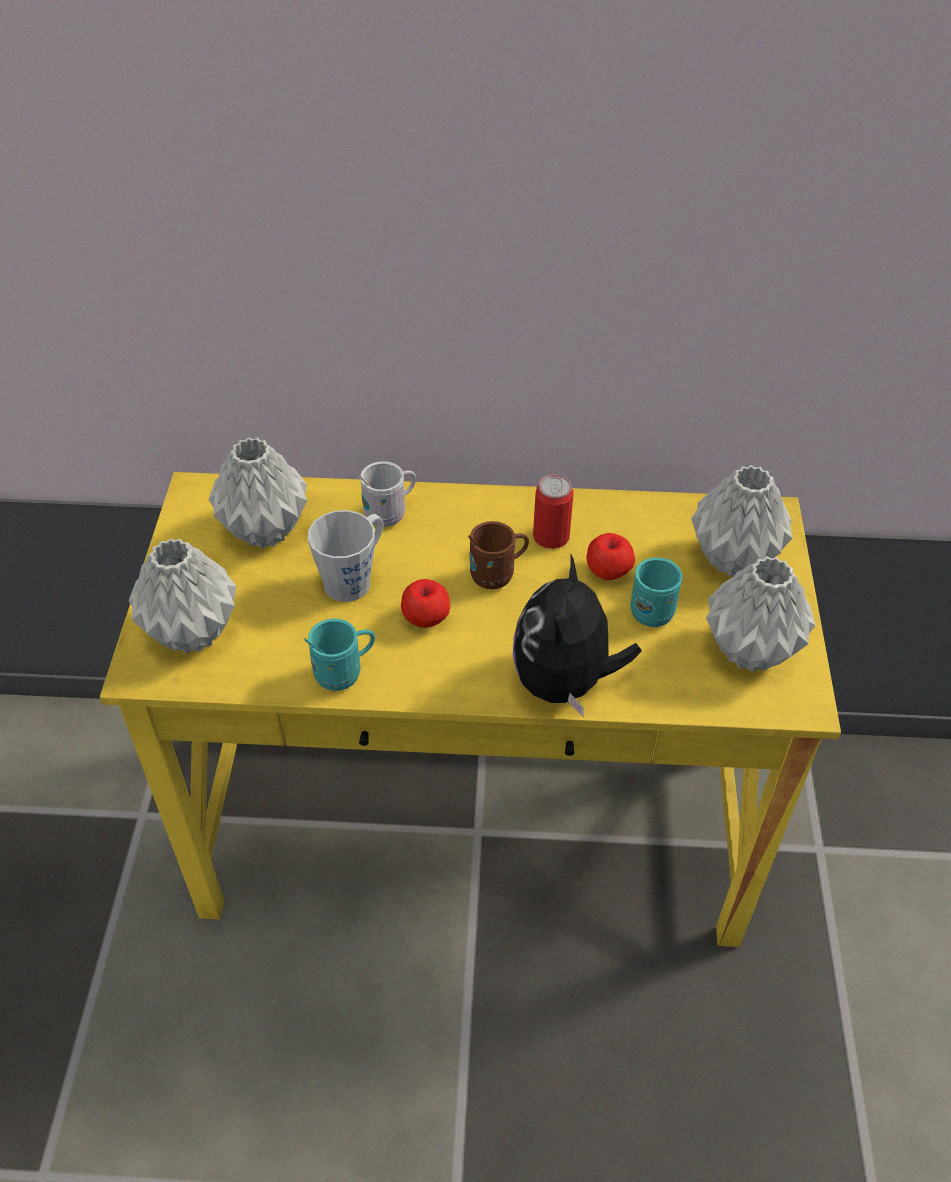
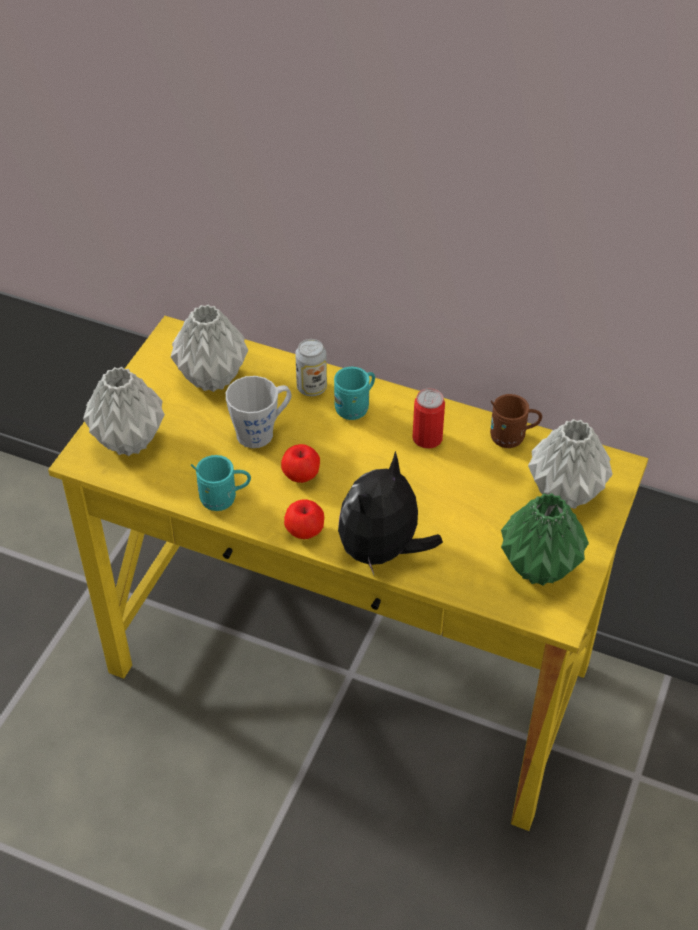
camera: 20 degrees right, 0 degrees up
white mug [359,461,416,527] -> can [295,339,327,396]
brown mug [468,521,529,589] -> brown mug moved to [490,394,542,448]
apple [586,533,635,580] -> apple moved to [284,499,324,539]
turquoise mug [631,557,683,627] -> turquoise mug moved to [334,367,375,420]
grey vase [706,556,815,672] -> green vase [501,493,589,586]

